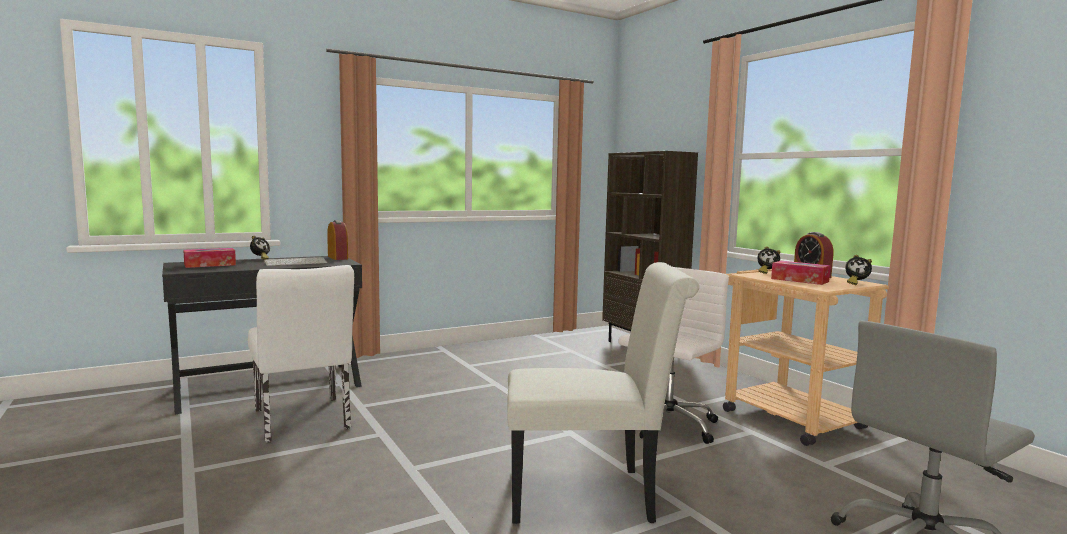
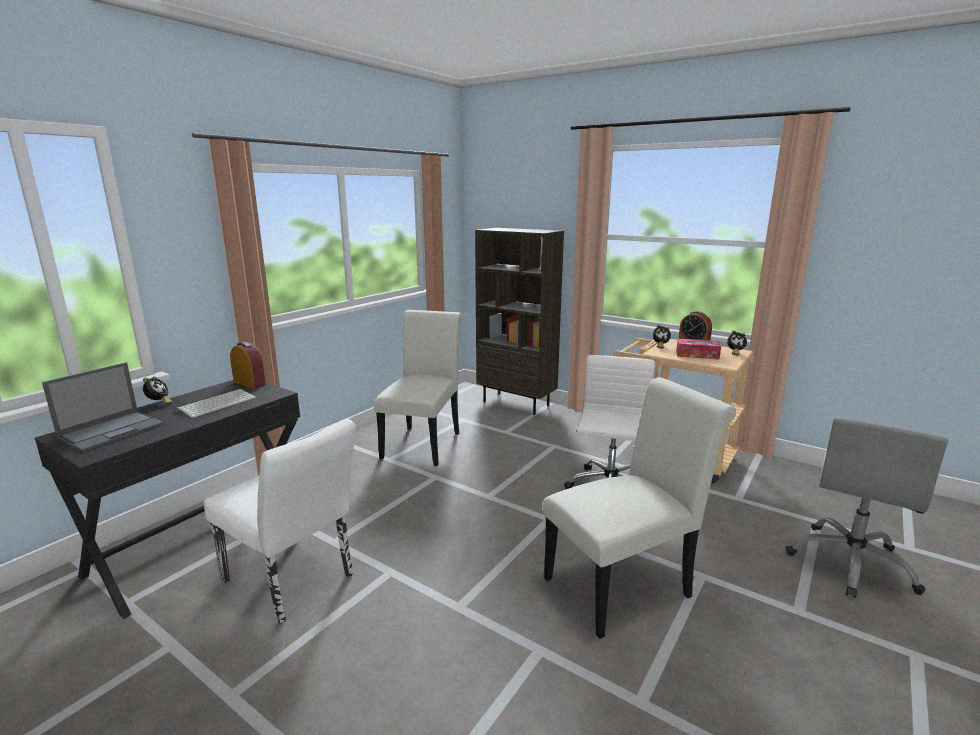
camera: 25 degrees left, 10 degrees up
tissue box [183,248,236,268] -> laptop [42,362,164,452]
none -> white chair [374,310,462,466]

